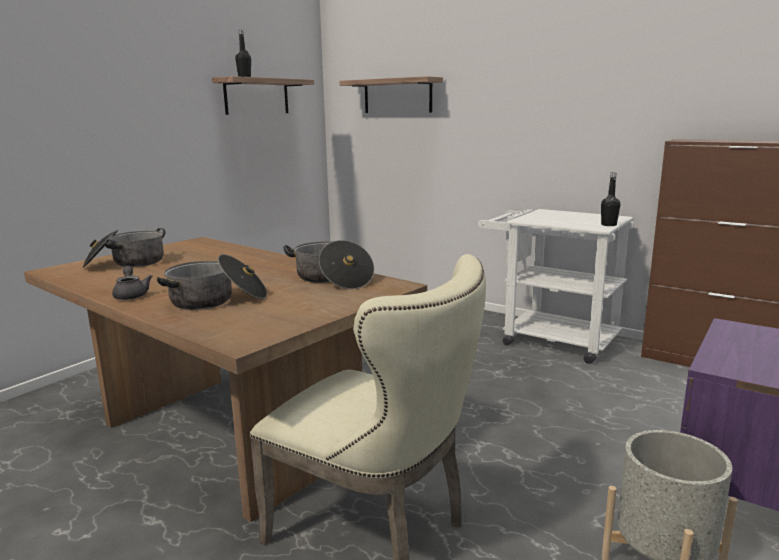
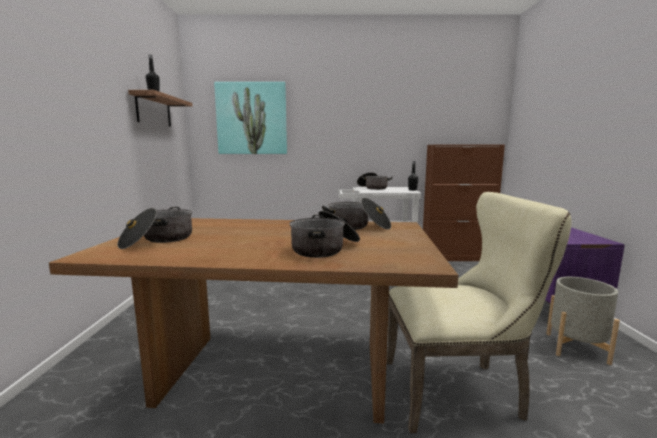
camera: 35 degrees left, 5 degrees down
grey teapot [112,266,153,300] -> none
shelf [340,76,443,113] -> picture [214,82,287,154]
none -> cooking pot [357,172,393,190]

